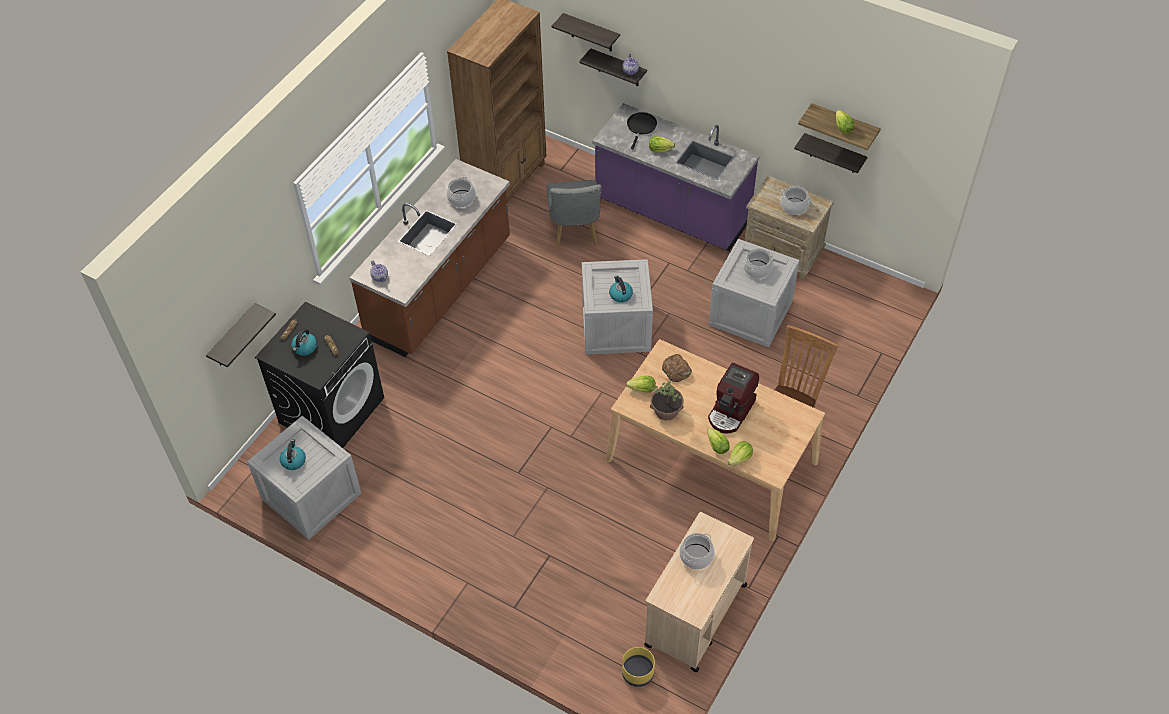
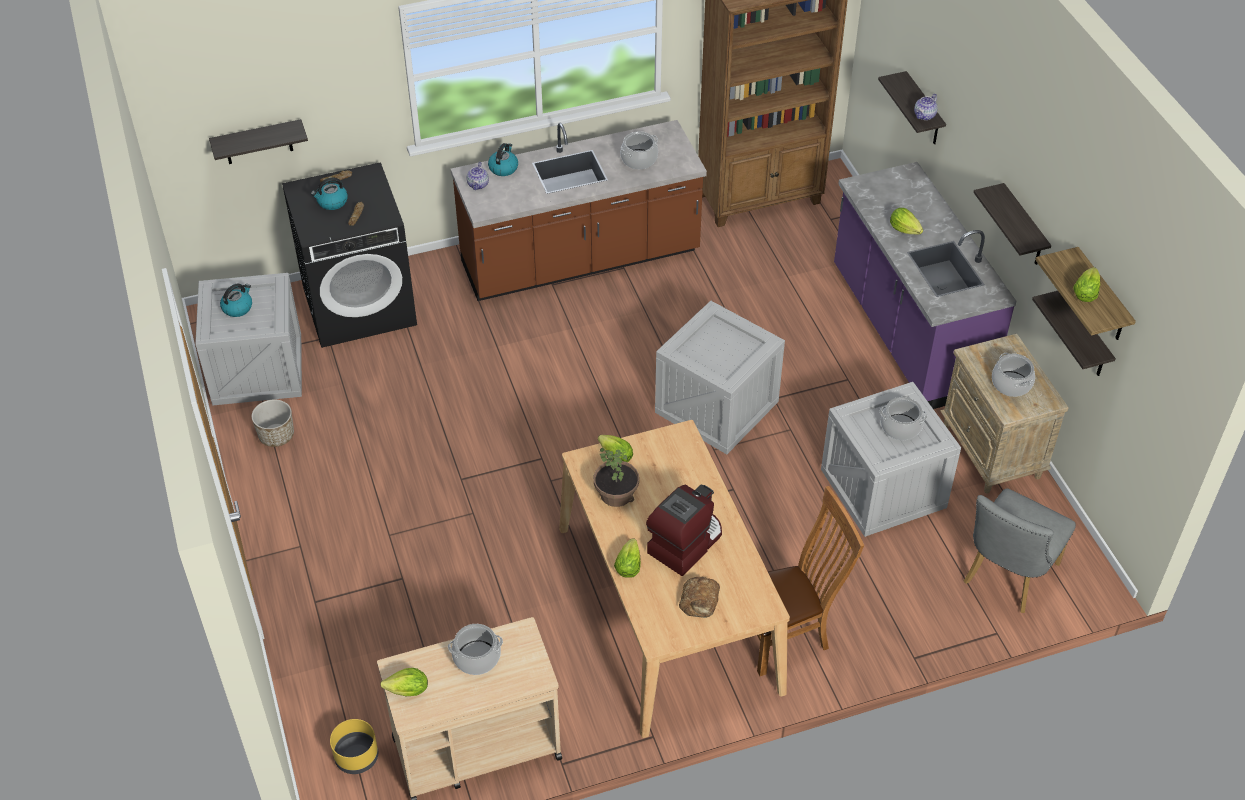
camera: 40 degrees right, 5 degrees down
grey chair [547,180,602,249] -> grey chair moved to [964,488,1076,613]
shelf [552,13,620,51] -> shelf moved to [973,183,1051,265]
kettle [609,276,633,302] -> kettle moved to [488,143,518,176]
black frying pan [627,112,657,149] -> none
bread [662,354,692,382] -> bread moved to [679,577,720,618]
coffee machine [708,363,759,434] -> coffee machine turned 150 degrees clockwise [646,484,722,576]
lettuce [728,441,753,465] -> lettuce moved to [380,668,428,696]
none -> planter [251,399,294,447]

